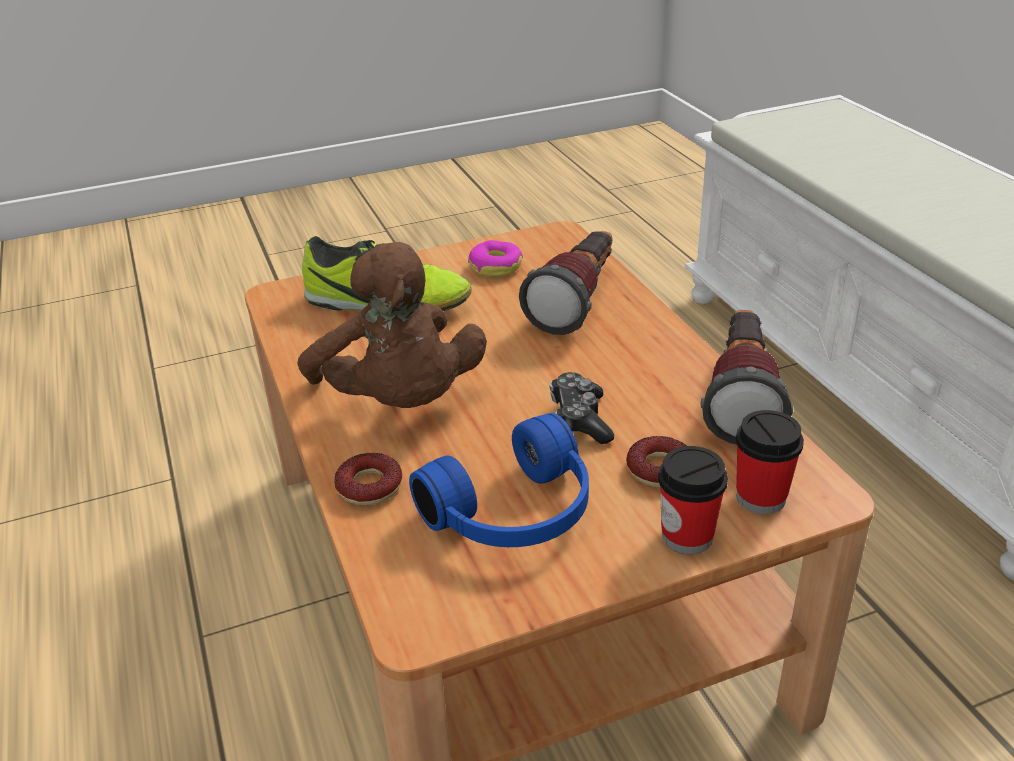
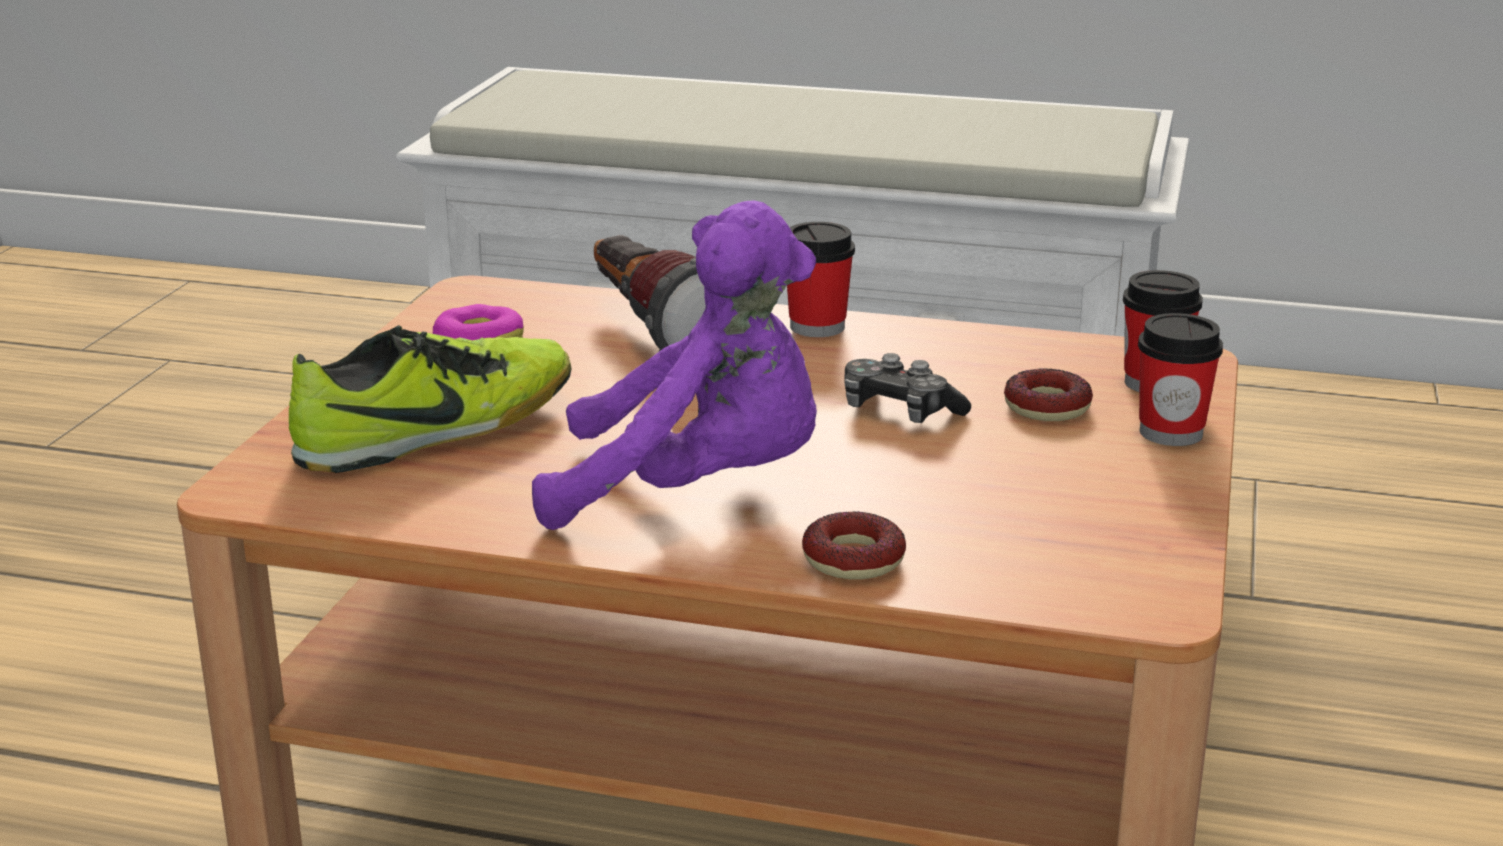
camera: 55 degrees left, 10 degrees down
brown plush toy [297,242,487,408] -> purple plush toy [532,201,817,530]
blue headphones [409,413,589,547] -> none
flashlight [701,310,793,444] -> none
none -> cup [787,222,855,337]

